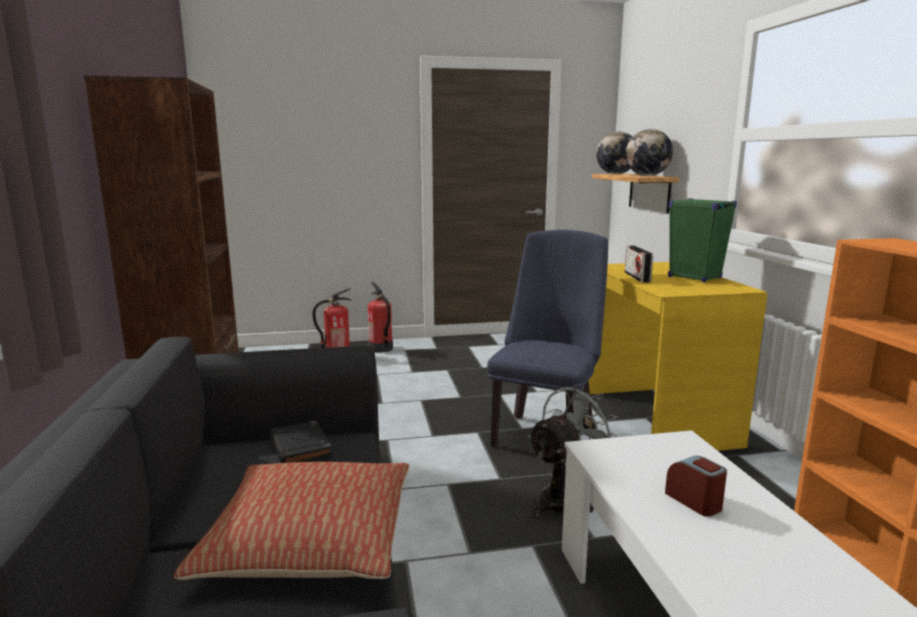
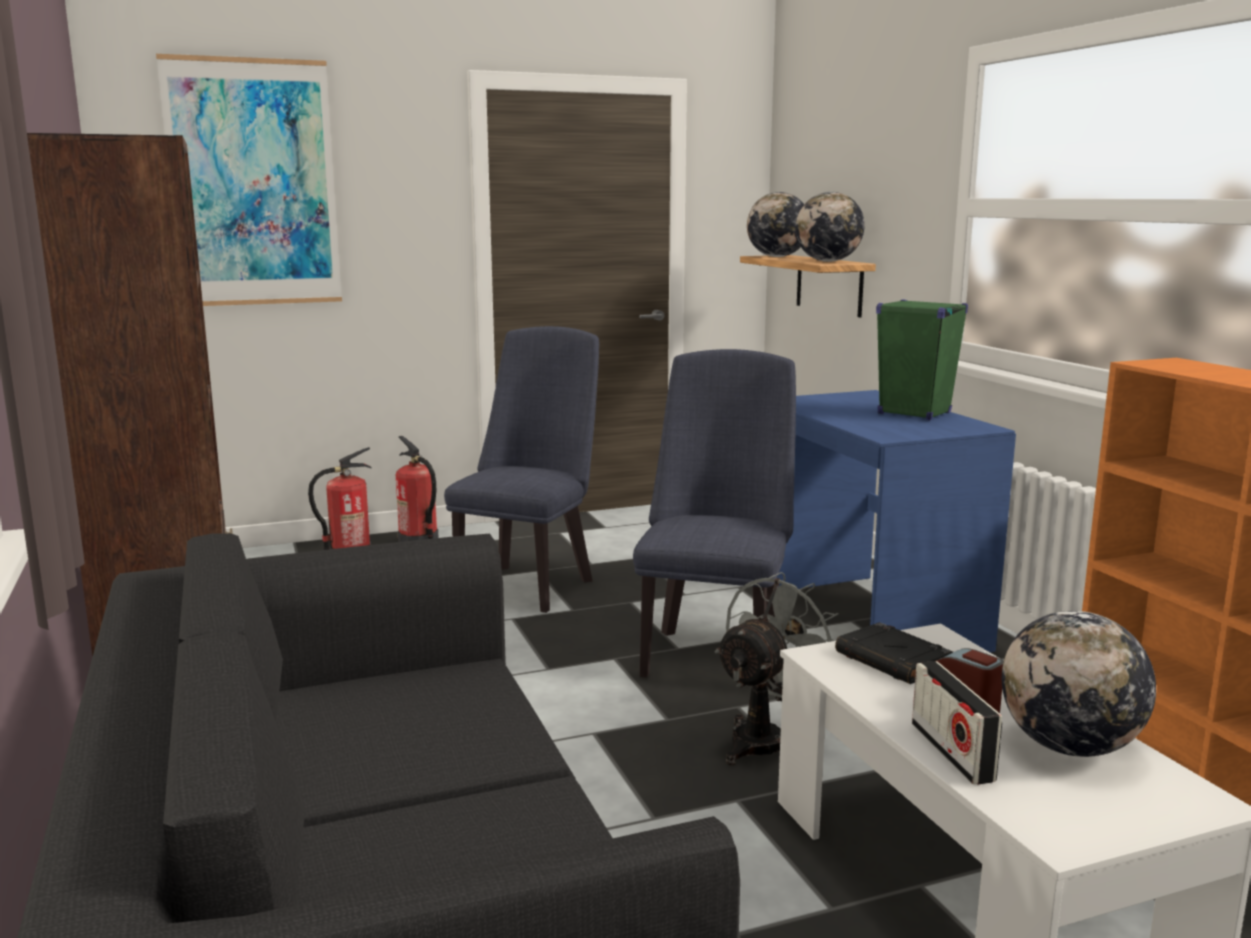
camera: 10 degrees left, 0 degrees up
pillow [174,462,409,580] -> none
black book [270,420,333,463] -> black book moved to [835,622,953,684]
yellow desk [588,262,767,451] -> blue desk [777,390,1016,652]
radio [625,245,653,283] -> radio moved to [912,661,1002,785]
none -> picture [156,54,342,306]
none -> blue chair [444,326,599,613]
none -> globe [1002,611,1156,757]

